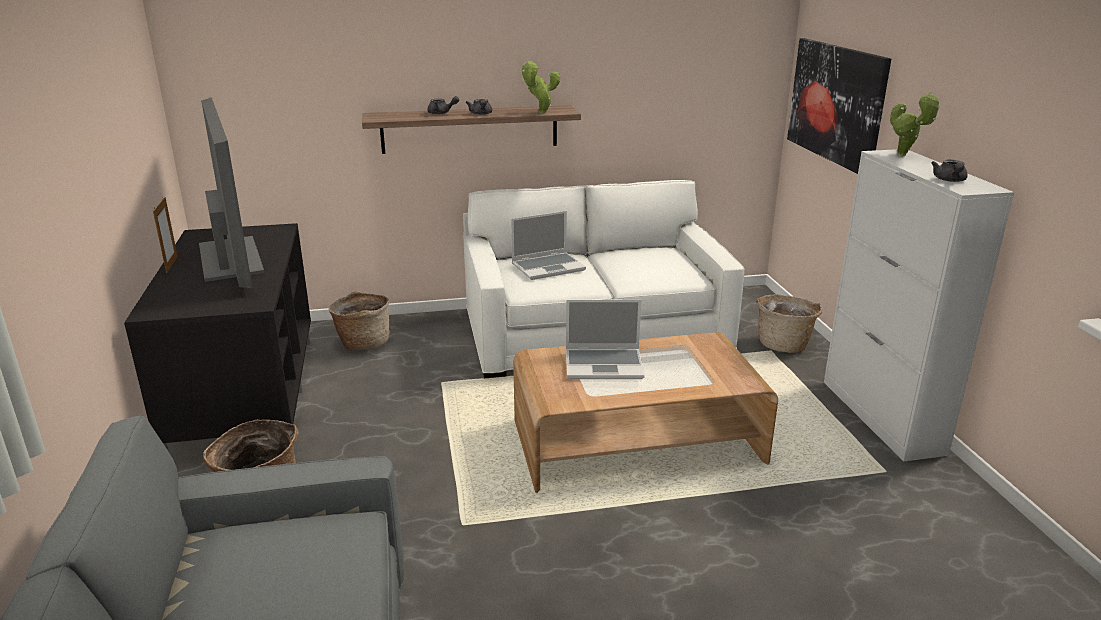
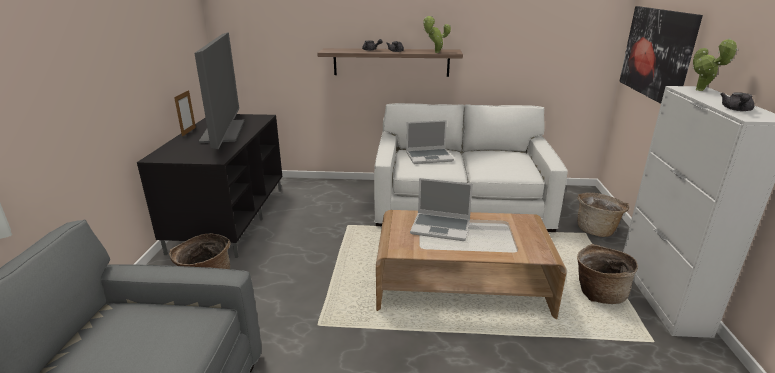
camera: 15 degrees right, 0 degrees up
basket [329,292,390,351] -> basket moved to [577,244,638,304]

